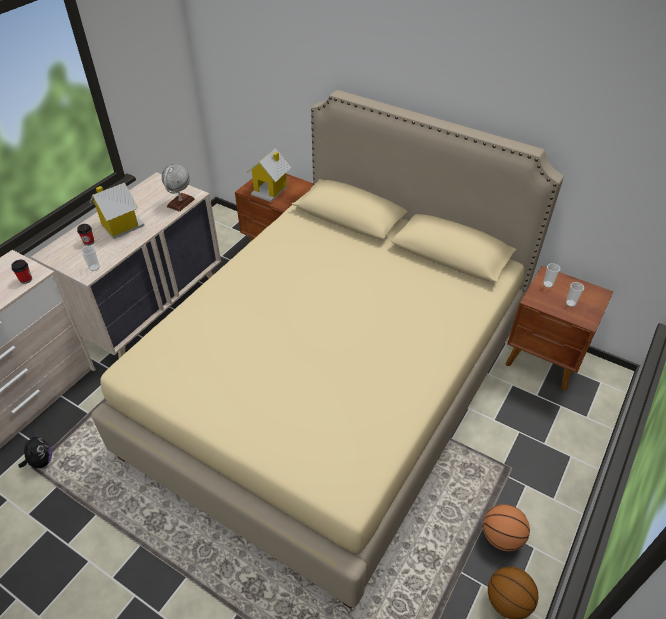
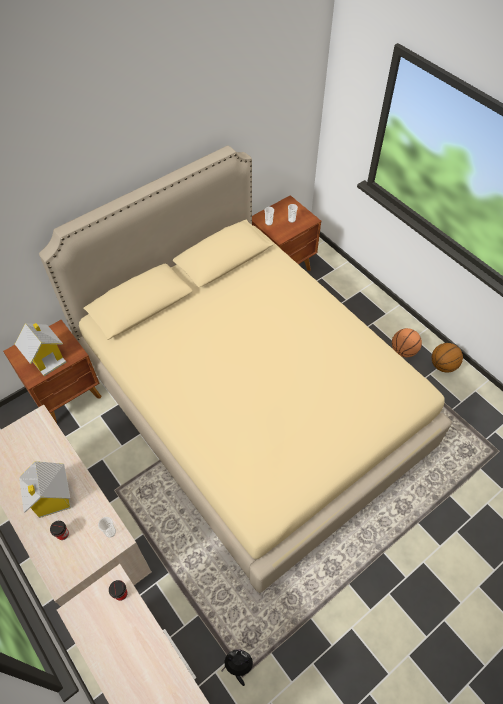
camera: 70 degrees left, 10 degrees up
globe [162,164,195,212] -> none

